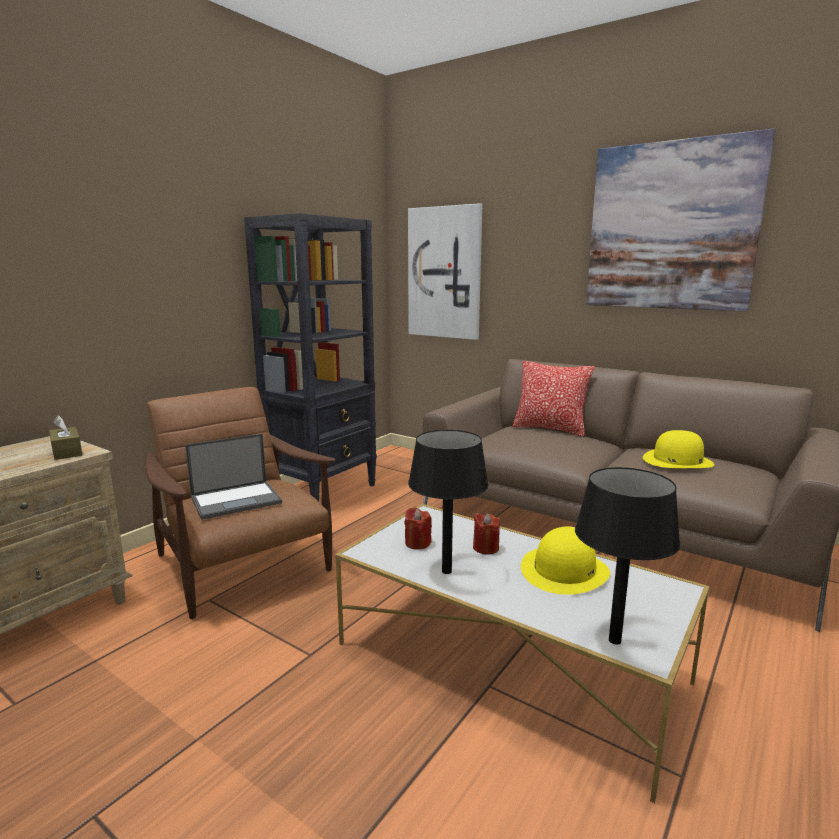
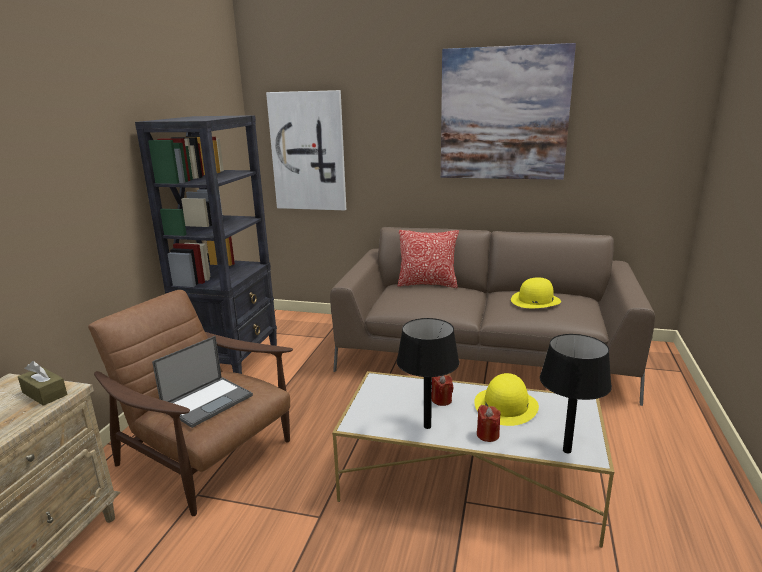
camera: 20 degrees left, 5 degrees up
red candle [404,507,432,550] -> red candle moved to [477,405,500,442]

